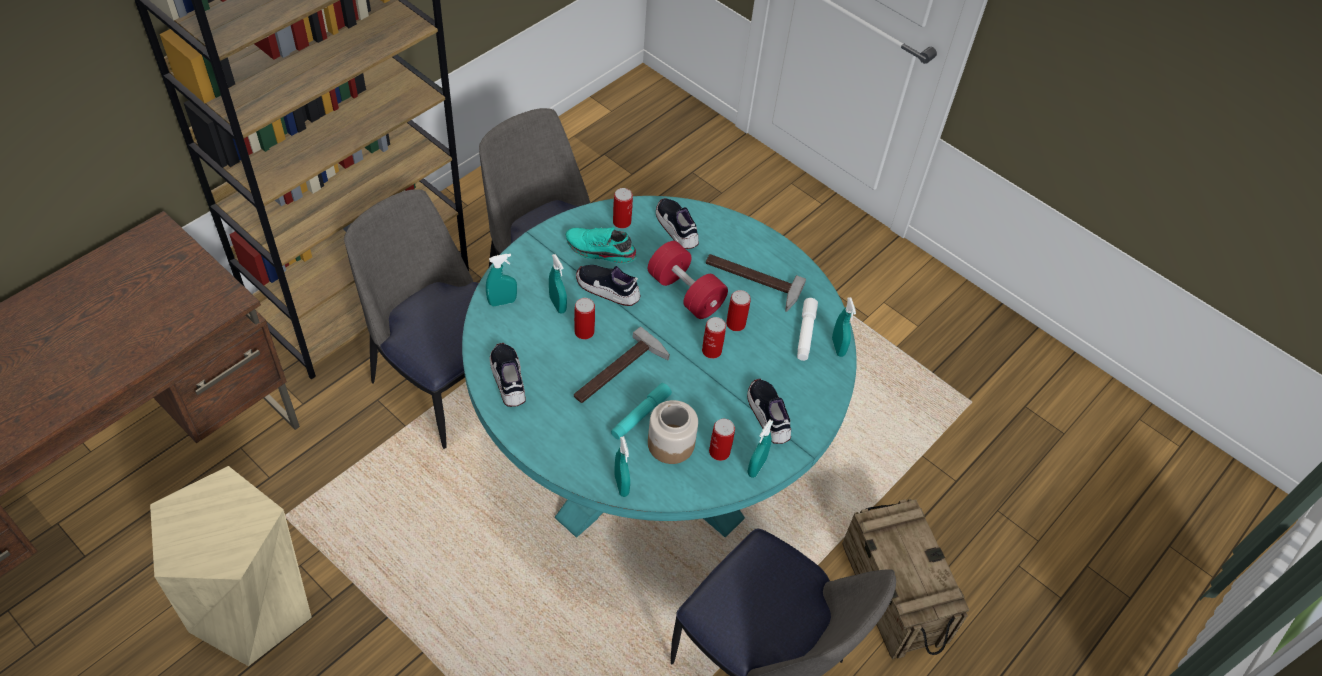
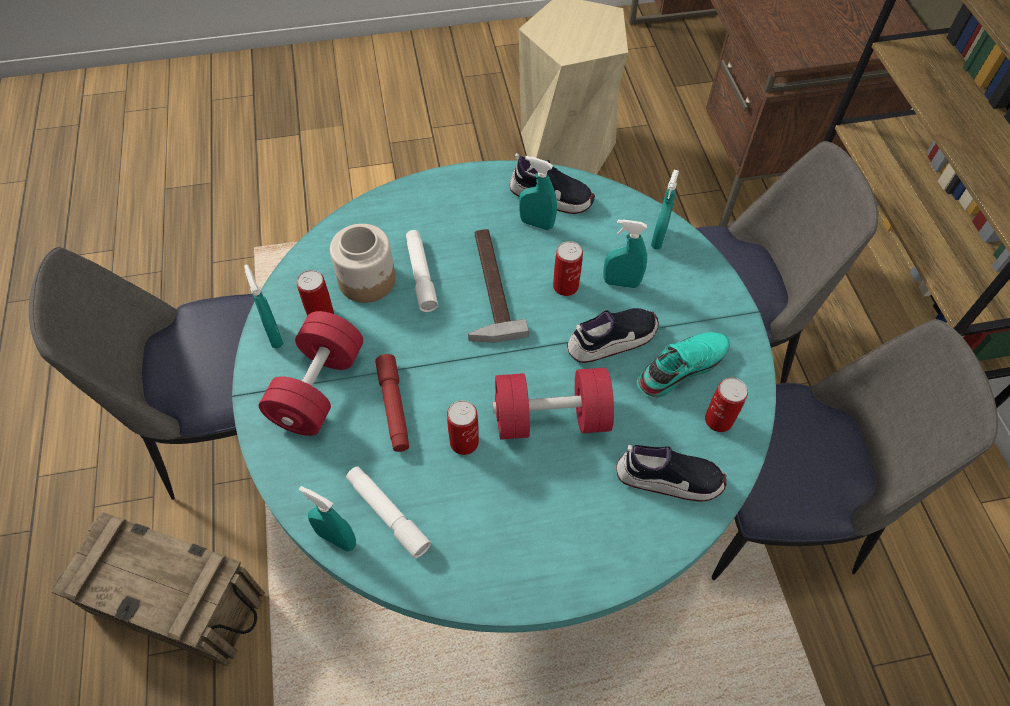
camera: 130 degrees right, 5 degrees up
turquoise flashlight [611,383,672,440] -> white flashlight [406,230,438,312]
turquoise spray bottle [614,436,630,497] -> turquoise spray bottle moved to [519,156,557,230]
can [702,317,726,359] -> none
hammer [706,254,806,312] -> none
shoe [747,379,791,444] -> red dumbbell [259,311,363,436]
none -> red flashlight [375,354,409,452]

